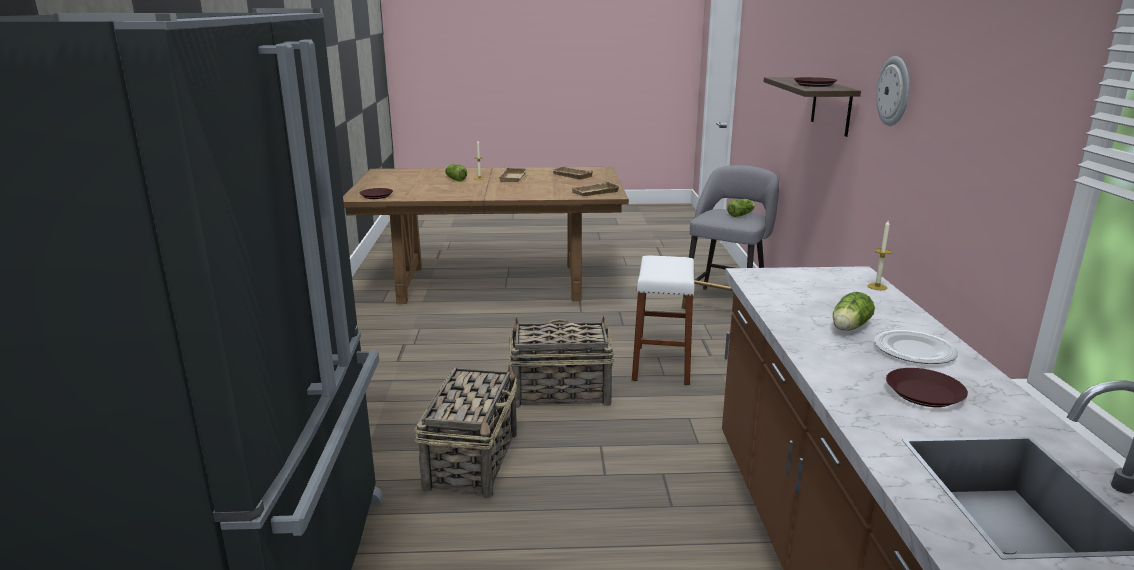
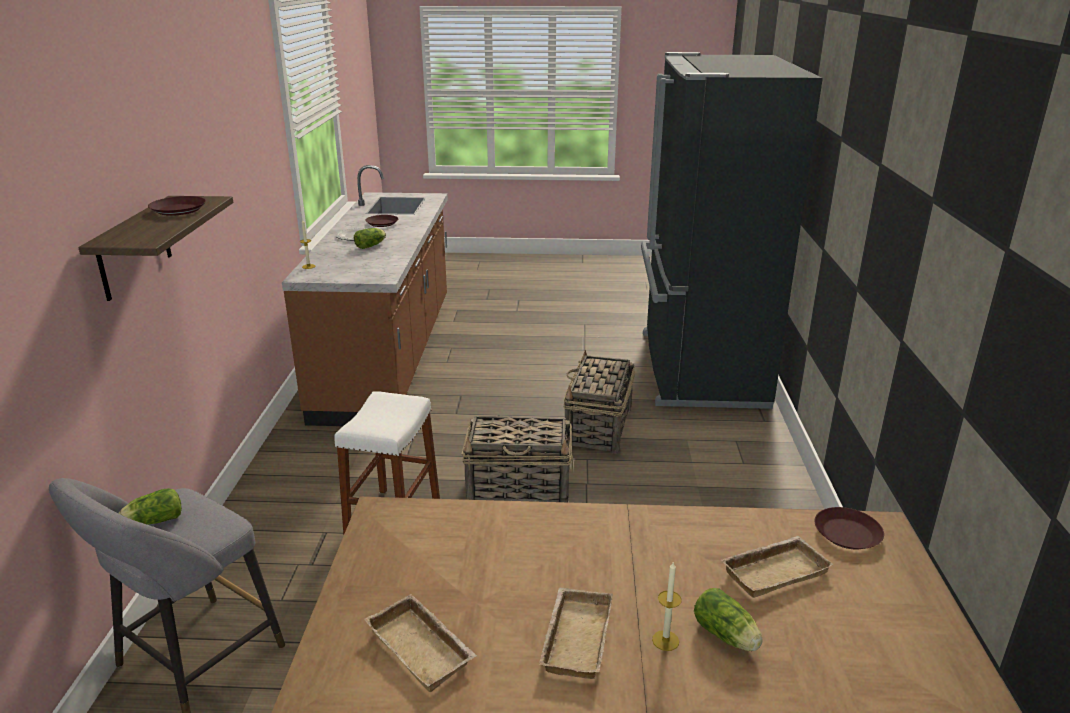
camera: 175 degrees left, 5 degrees up
beige tray [571,181,621,196] -> beige tray moved to [720,536,834,598]
wall clock [876,56,909,126] -> none

